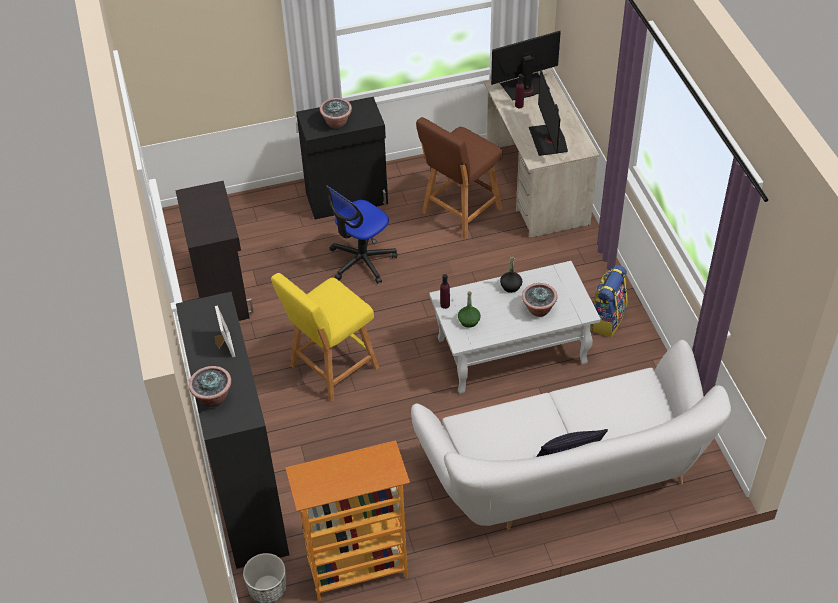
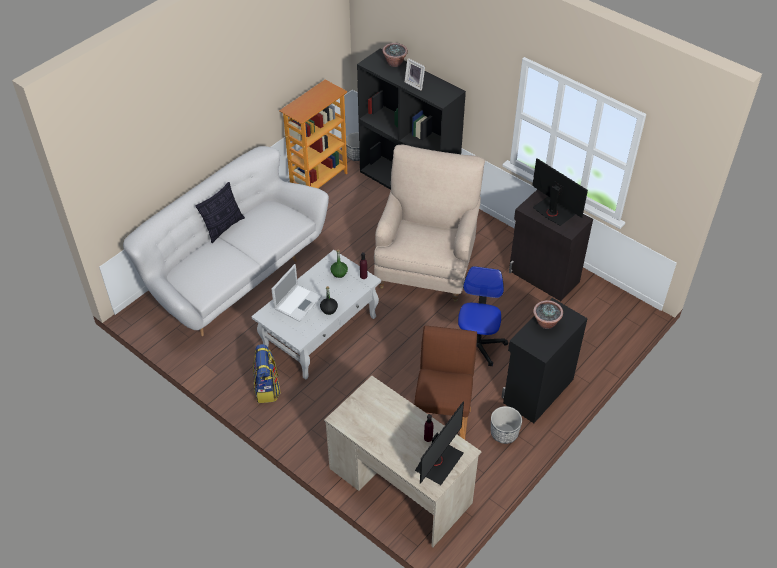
camera: 145 degrees right, 0 degrees up
yellow stool [271,273,379,402] -> beige armchair [374,145,485,302]
potted plant [522,283,557,317] -> laptop [271,264,322,322]
monitor [529,70,568,156] -> monitor moved to [532,158,588,226]
none -> planter [491,406,522,444]

